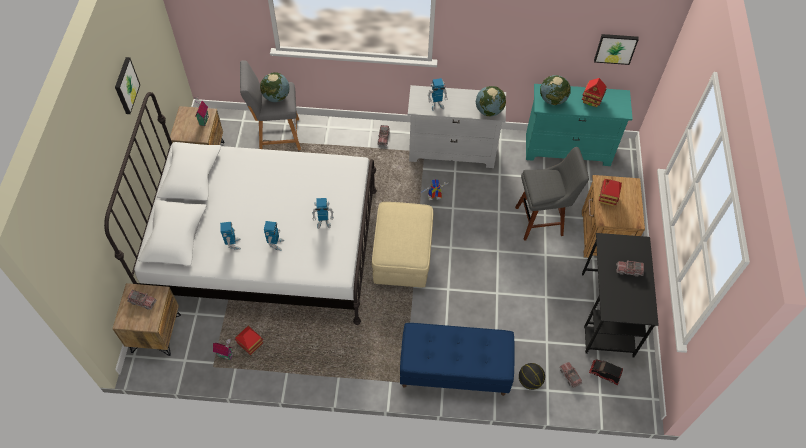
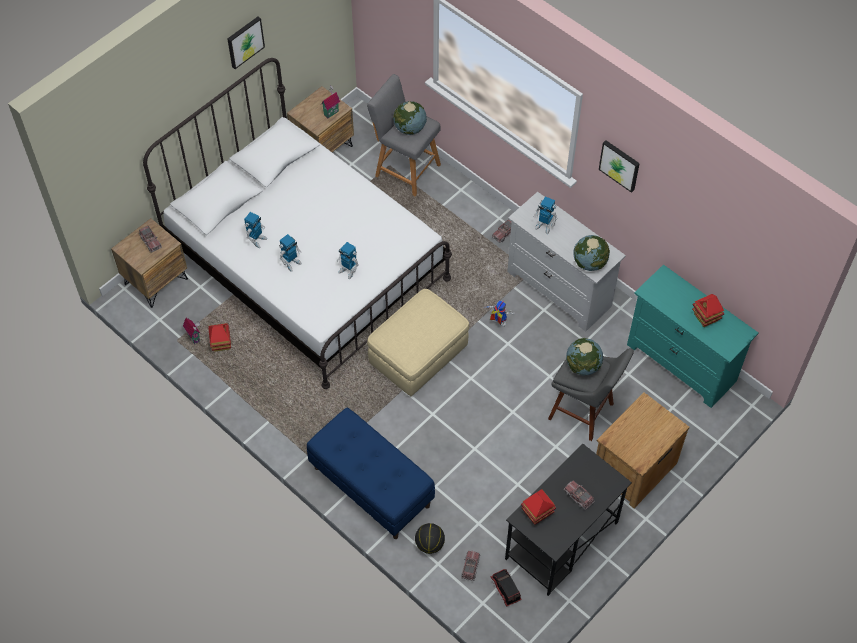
camera: 40 degrees right, 0 degrees up
globe [540,75,571,105] -> globe moved to [566,338,603,376]
picture [594,34,639,65] -> picture moved to [599,140,640,193]
toy house [599,179,622,206] -> toy house moved to [521,489,556,525]

